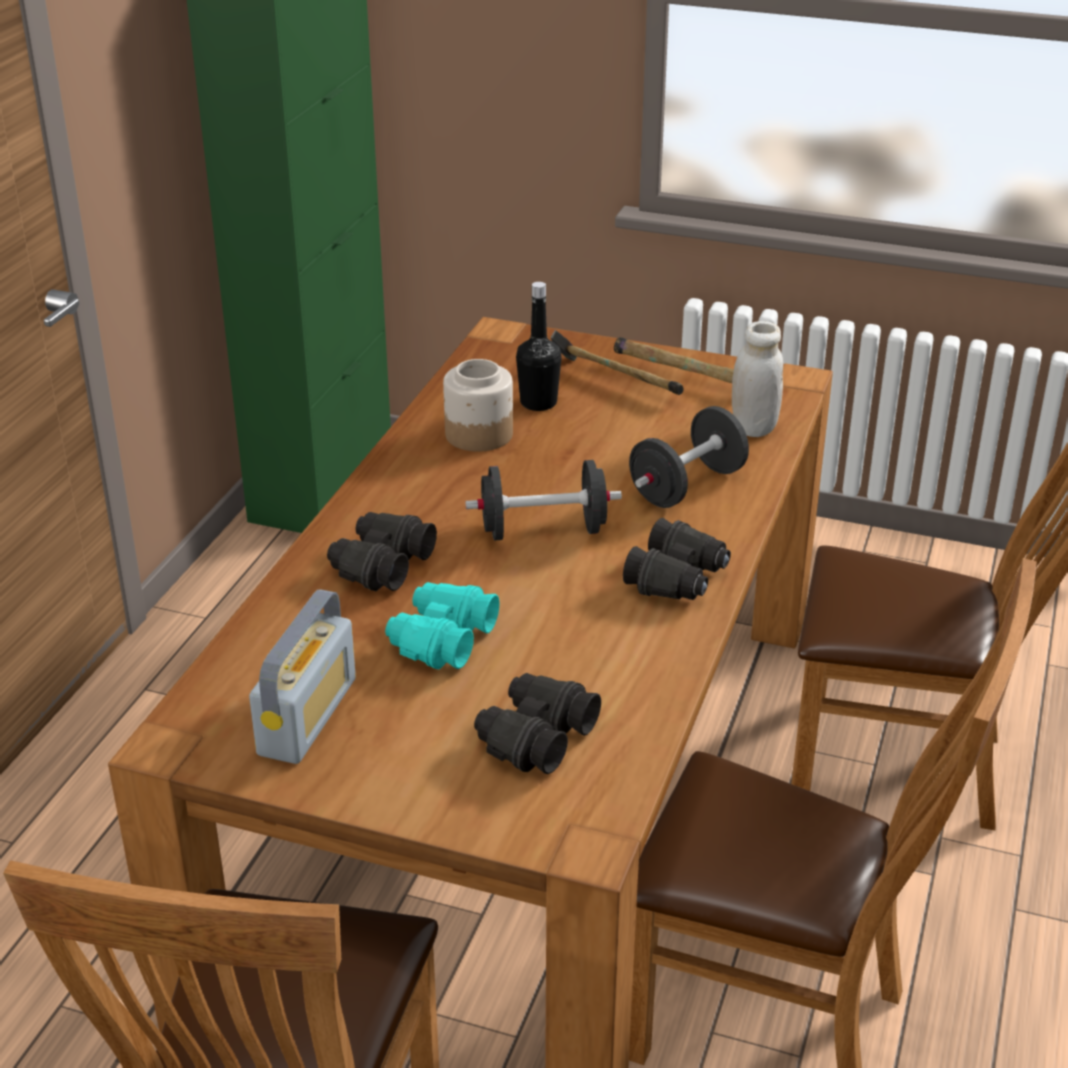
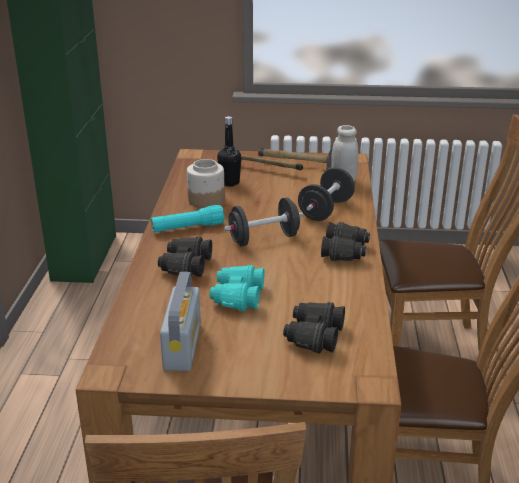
camera: 15 degrees left, 5 degrees down
none -> turquoise flashlight [151,205,225,232]

